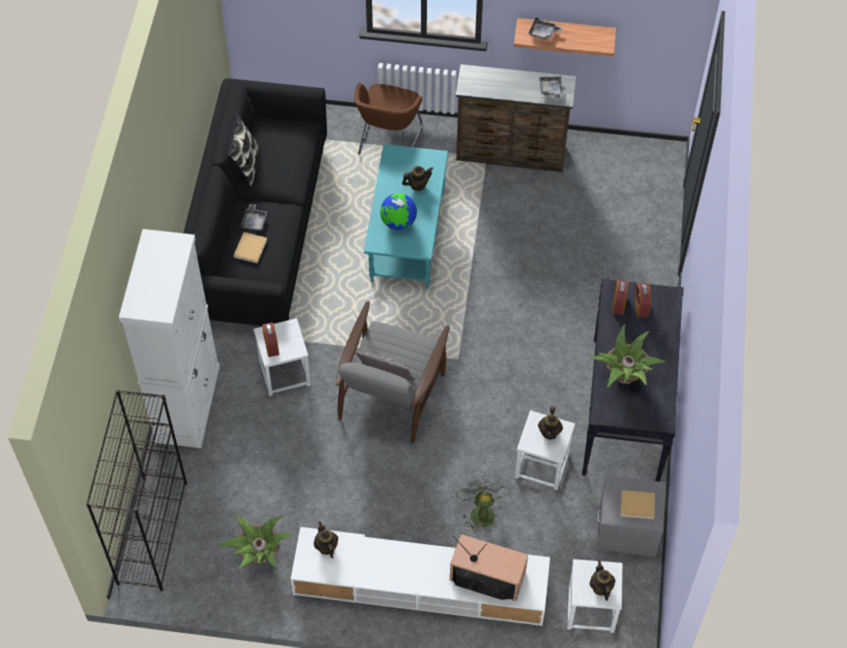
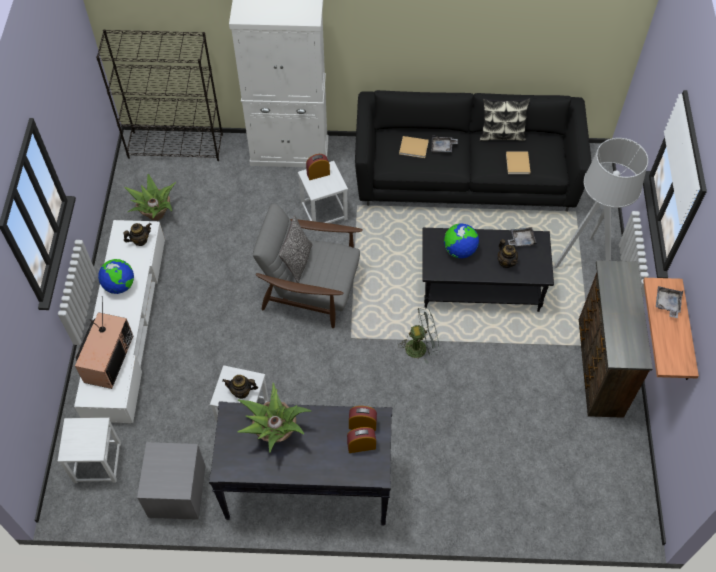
camera: 85 degrees right, 0 degrees up
brown armchair [354,83,422,155] -> grey floor lamp [554,138,648,269]
turquoise coffee table [364,144,448,289] -> black coffee table [422,228,554,312]
grey fan [456,475,511,534] -> grey fan moved to [398,307,439,364]
grey tray [539,76,563,99] -> grey tray moved to [508,227,537,247]
teapot [590,561,615,601] -> none
beige book [621,490,655,519] -> beige book moved to [506,152,530,174]
none -> globe [98,259,134,294]

